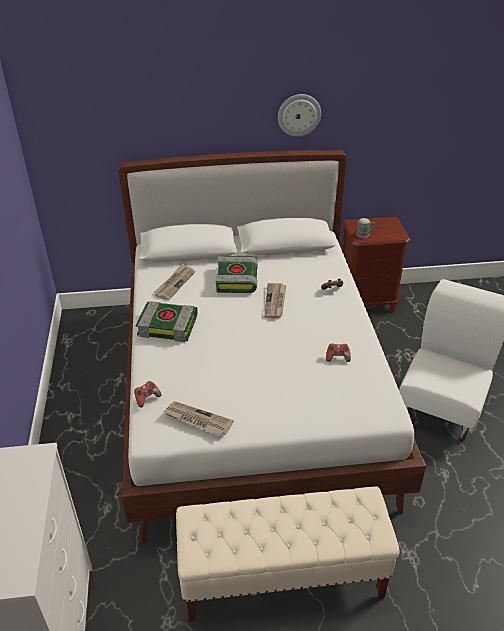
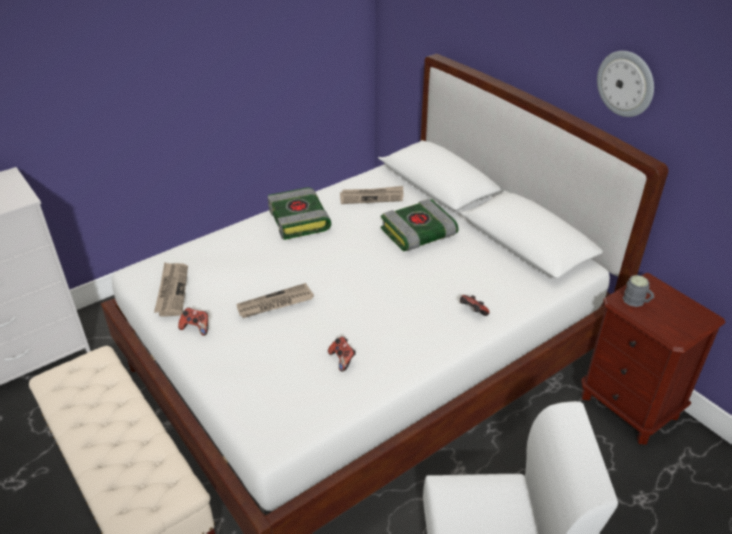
camera: 60 degrees right, 0 degrees up
game controller [134,381,161,408] -> game controller moved to [178,307,208,336]
newspaper [264,283,286,318] -> newspaper moved to [236,283,314,318]

